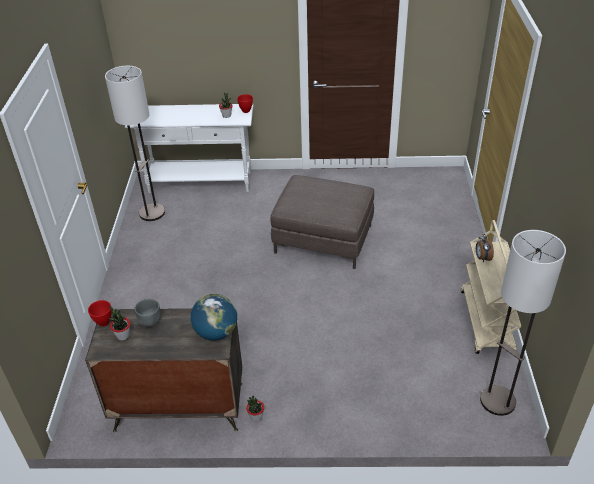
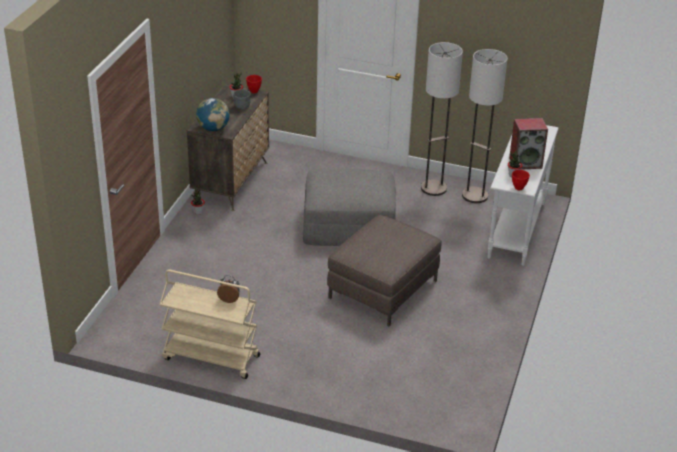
camera: 105 degrees right, 5 degrees down
floor lamp [480,230,566,416] -> floor lamp moved to [421,42,463,196]
none -> grey ottoman [303,168,396,246]
none -> speaker [509,118,548,170]

